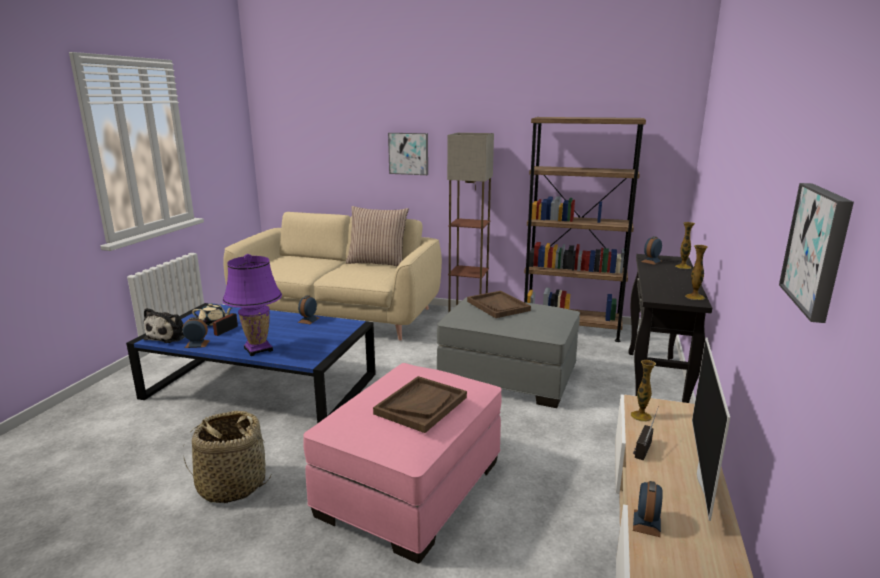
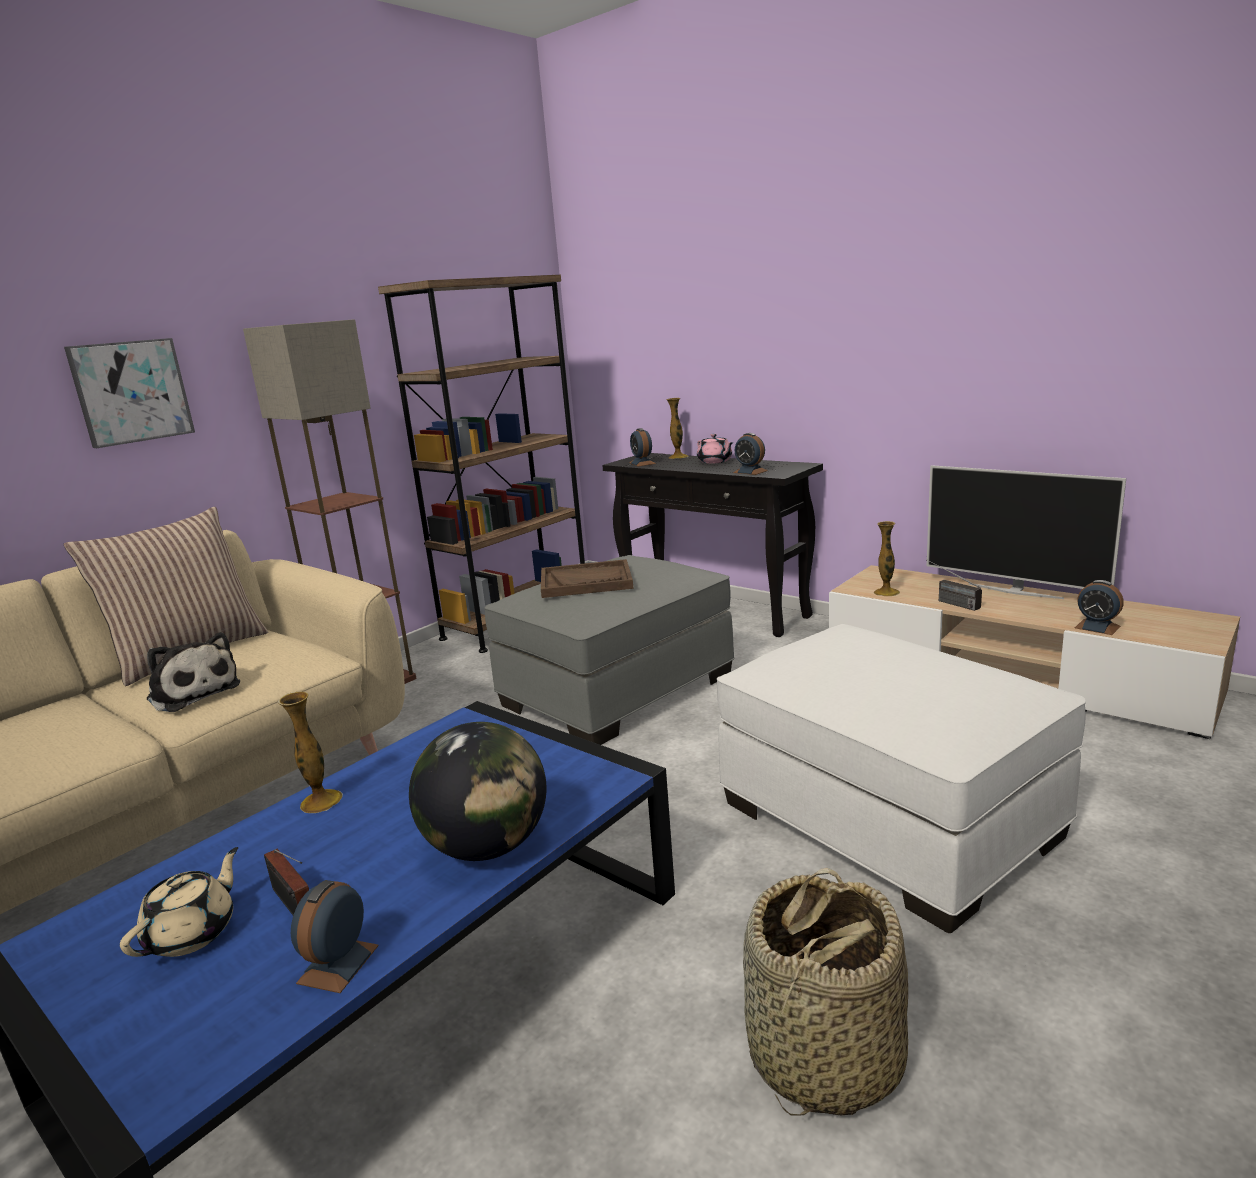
camera: 65 degrees left, 0 degrees up
plush toy [143,308,185,343] -> plush toy moved to [147,632,240,712]
purple table lamp [222,254,282,356] -> globe [409,722,547,861]
alarm clock [298,295,319,324] -> alarm clock moved to [733,433,768,475]
pink ottoman [303,363,502,564] -> white ottoman [717,624,1086,933]
brown tray [373,376,467,433] -> none
vase [685,245,708,300] -> vase moved to [278,692,343,813]
picture [779,183,854,323] -> none
none -> pink teapot [697,434,733,464]

